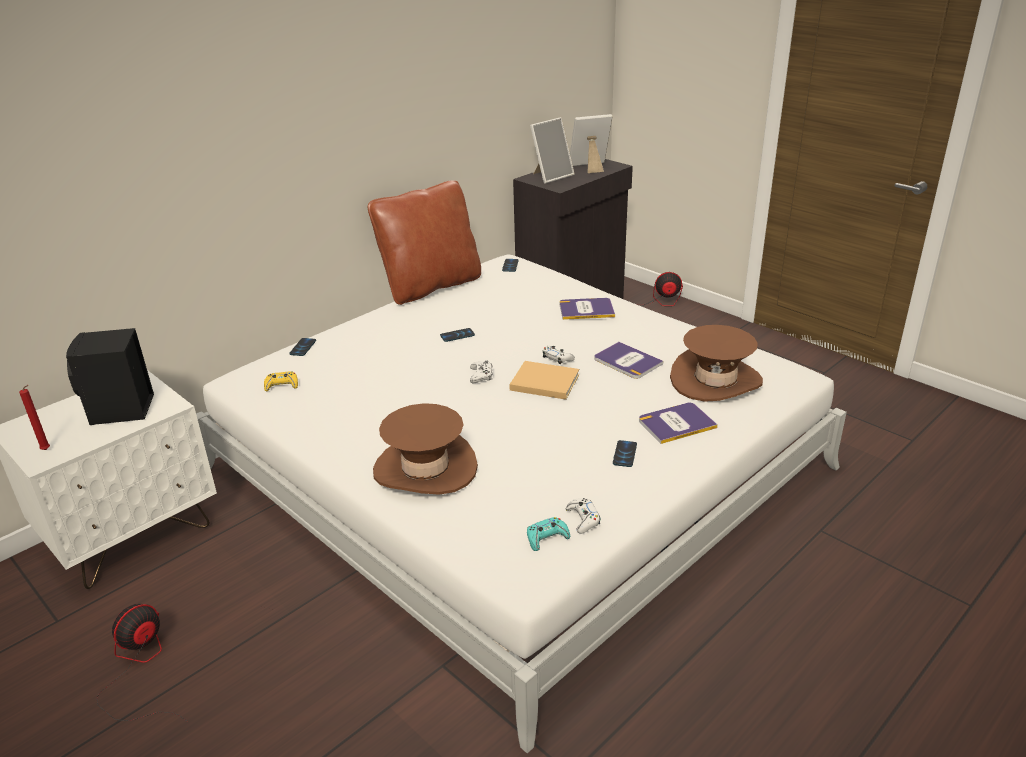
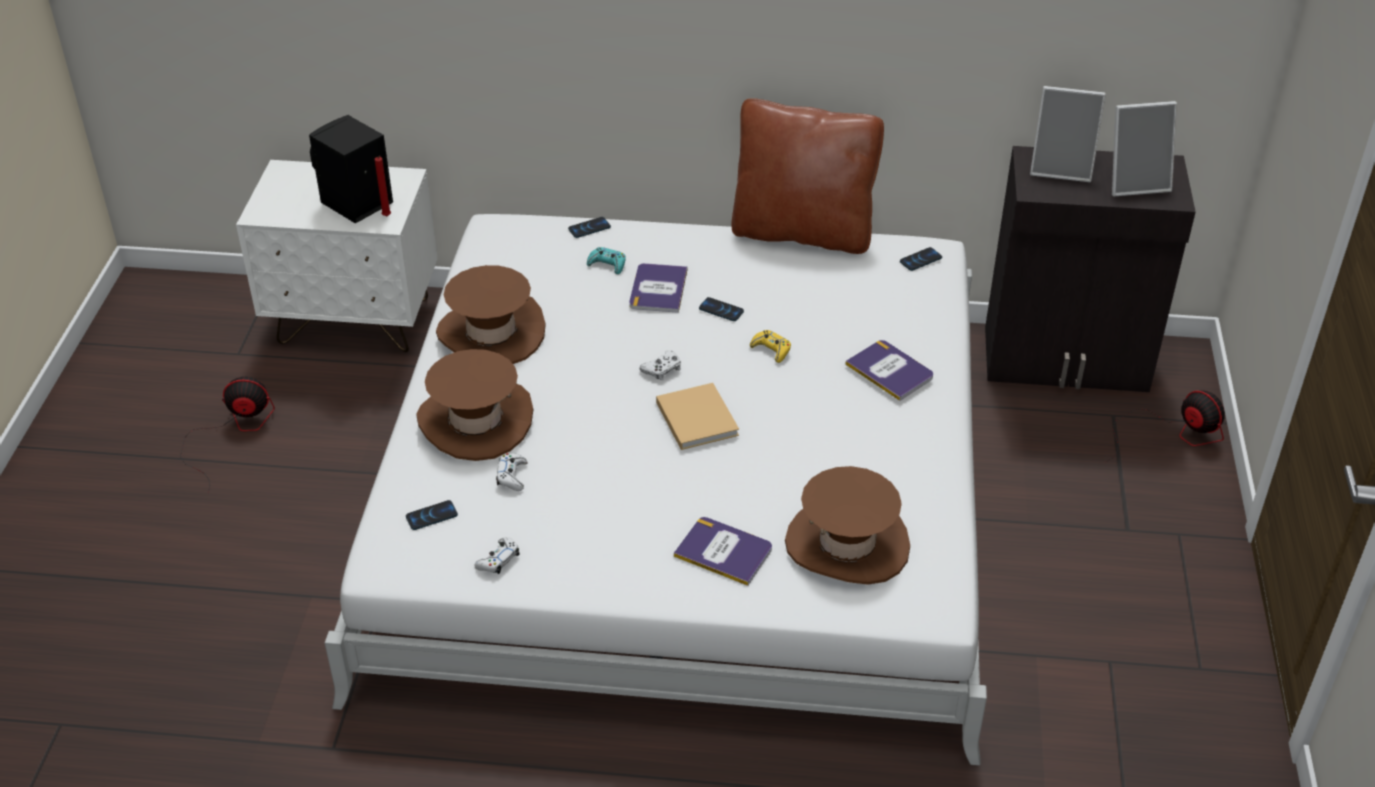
camera: 50 degrees right, 10 degrees up
red candle [19,385,50,450] -> red candle moved to [375,156,391,216]
yellow game controller [264,371,298,391] -> yellow game controller moved to [750,330,791,363]
turquoise game controller [527,517,570,551] -> turquoise game controller moved to [587,247,626,274]
white game controller [542,346,575,364] -> white game controller moved to [496,453,527,491]
picture frame [570,114,613,173] -> picture frame turned 135 degrees clockwise [1112,101,1177,197]
book [595,342,663,379] -> book moved to [629,263,687,313]
phone [613,440,637,467] -> phone moved to [406,500,458,530]
none -> brown hat [436,265,546,364]

